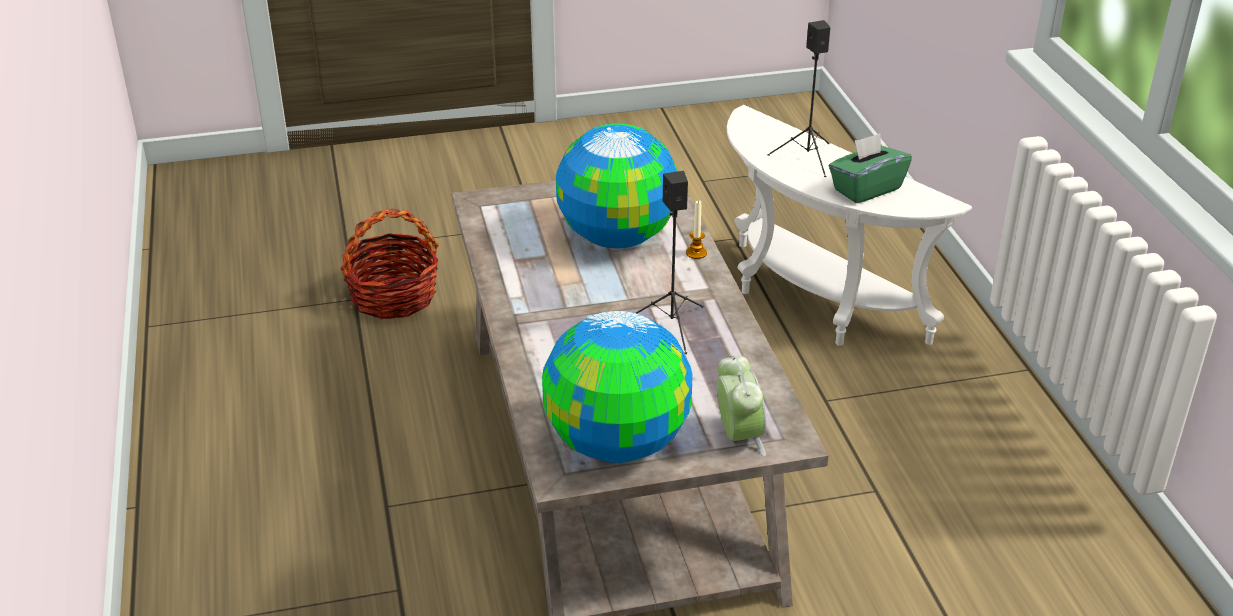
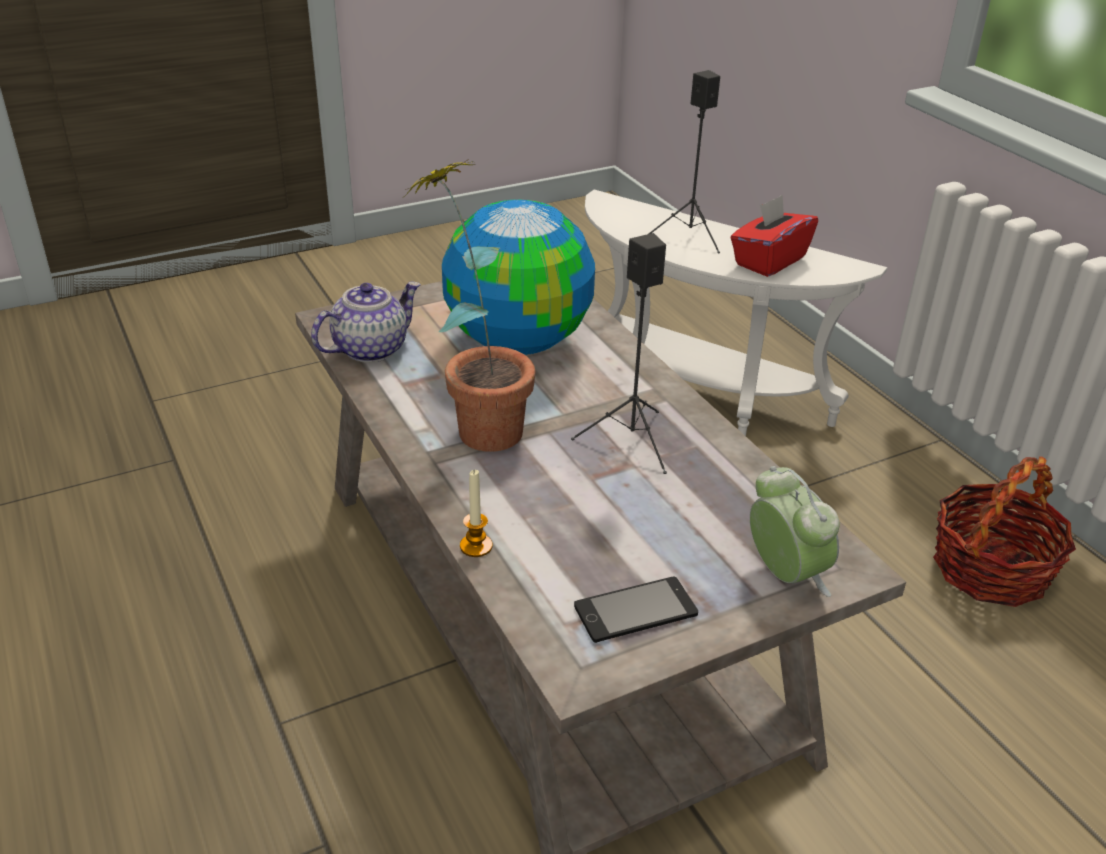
camera: 15 degrees left, 0 degrees up
basket [340,208,439,319] -> basket moved to [933,456,1076,607]
globe [542,311,693,463] -> phone [574,577,698,643]
candle [686,200,707,259] -> candle moved to [460,470,492,557]
green tissue box [829,133,912,203] -> red tissue box [730,195,818,277]
none -> teapot [311,282,421,363]
none -> potted plant [404,159,536,452]

